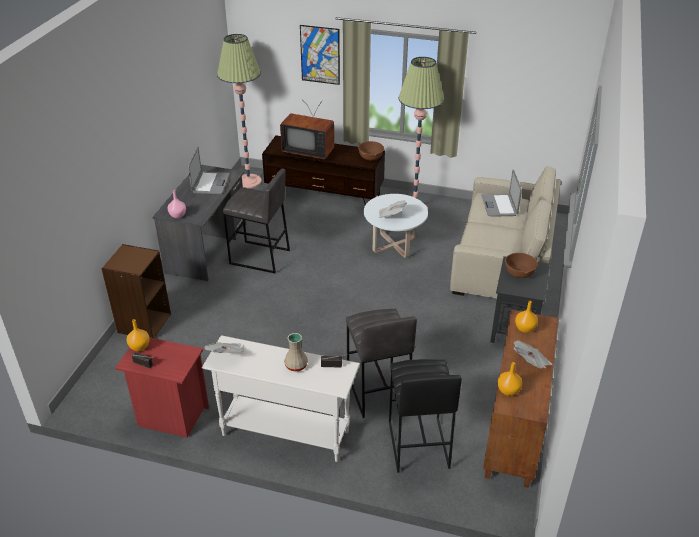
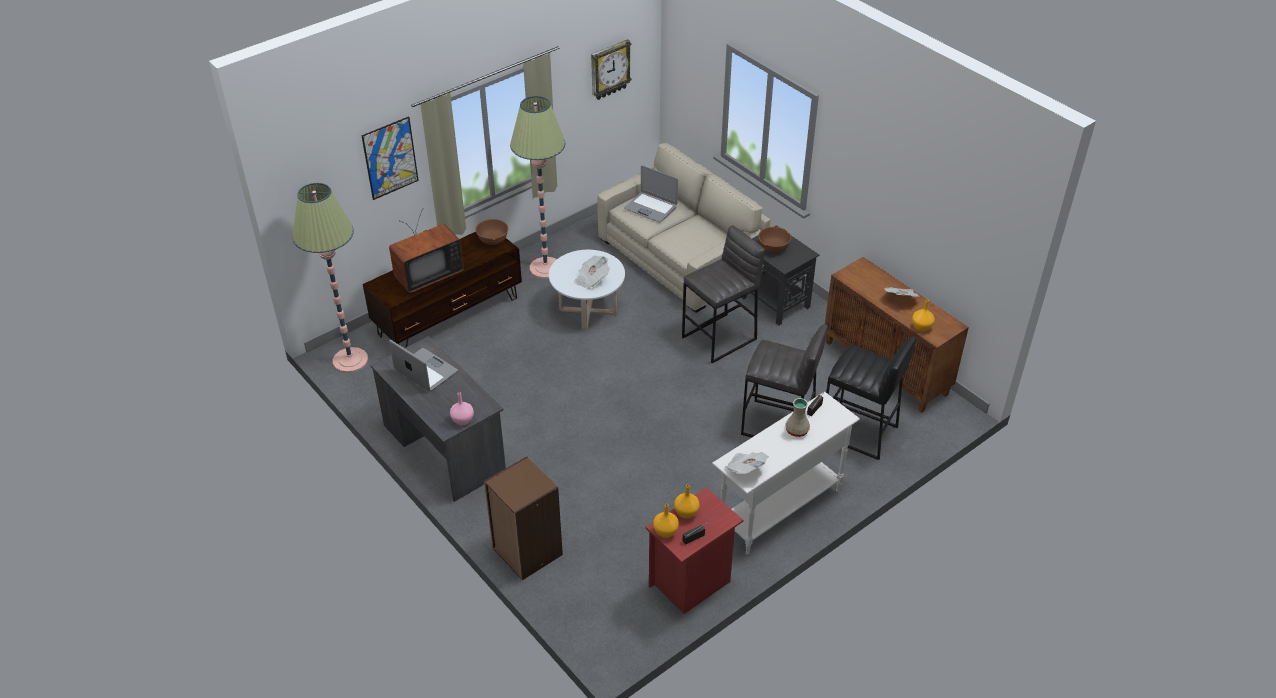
camera: 55 degrees left, 5 degrees up
grey stool [223,168,290,273] -> grey stool moved to [682,225,765,363]
orange vase [515,301,538,333] -> orange vase moved to [674,485,700,518]
none -> wall clock [591,39,632,100]

